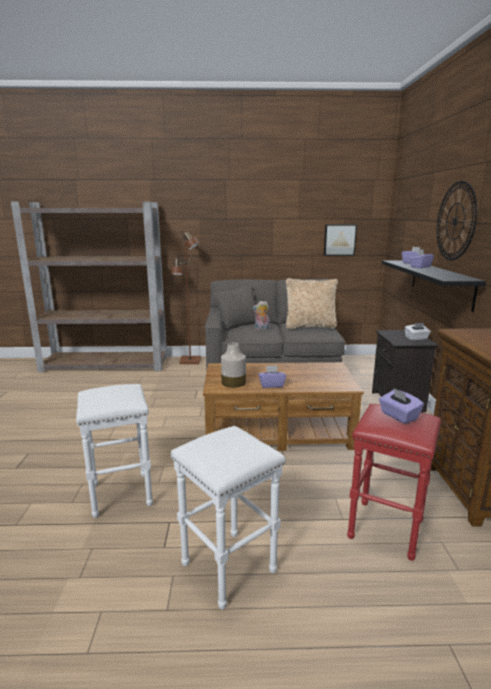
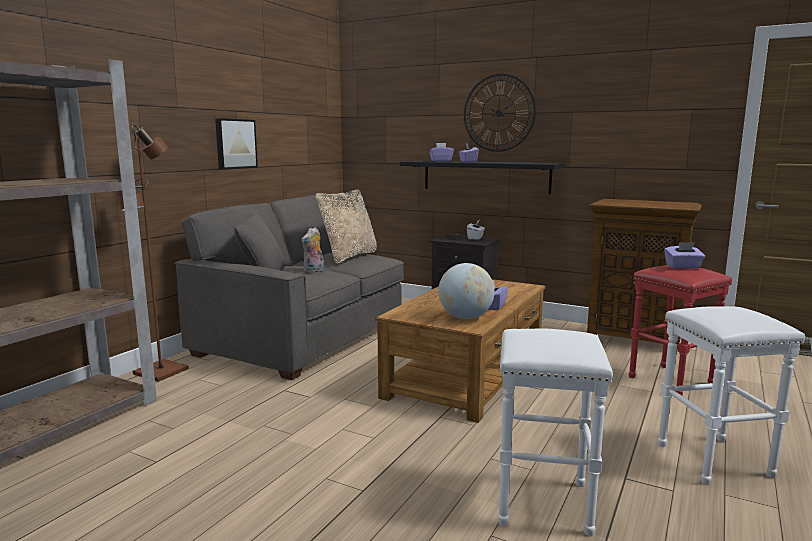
camera: 60 degrees left, 5 degrees down
beige vase [221,343,246,388] -> globe [438,263,495,319]
picture [324,224,357,256] -> picture moved to [215,118,258,170]

